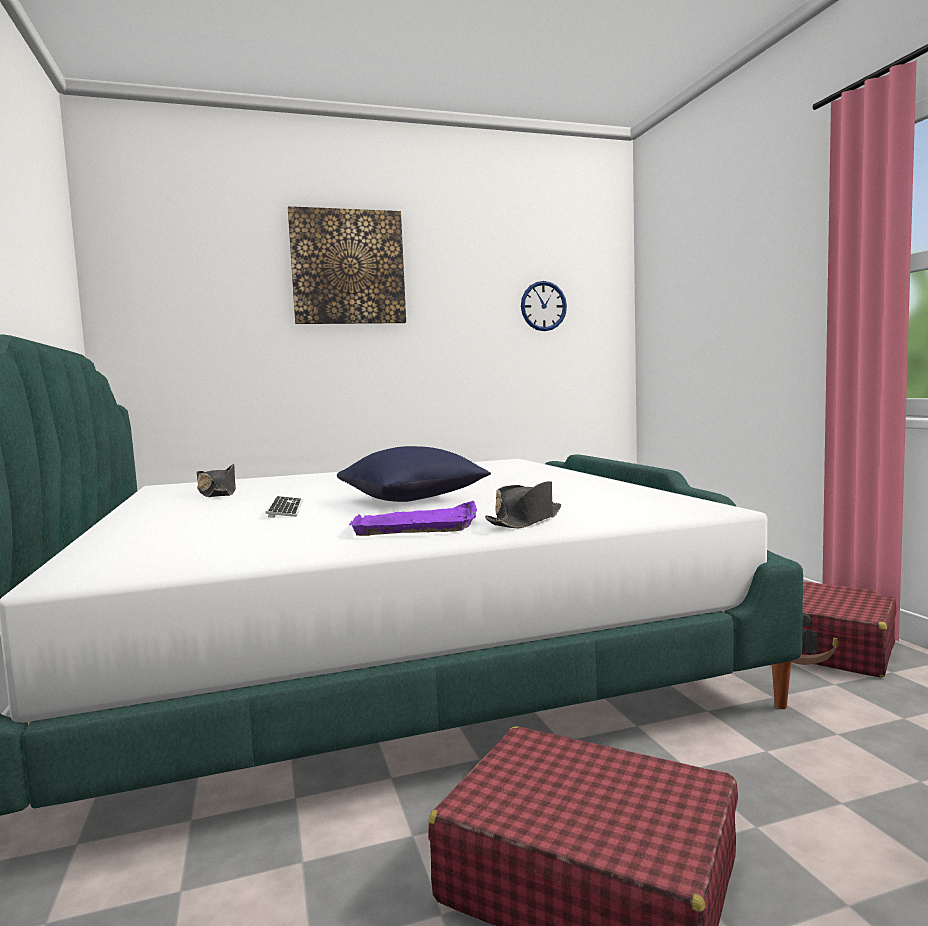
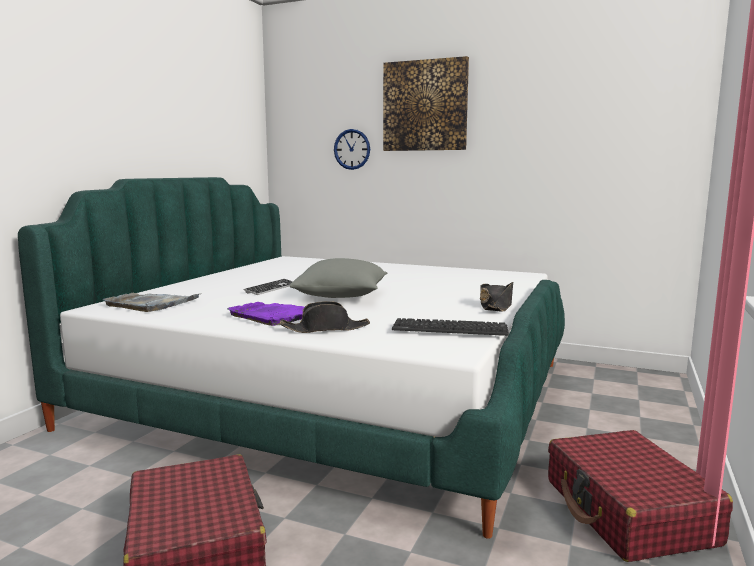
camera: 40 degrees right, 5 degrees up
black hat [197,464,236,497] -> black hat moved to [480,282,513,312]
blue pillow [337,446,491,502] -> grey pillow [290,258,388,298]
wall clock [521,281,567,331] -> wall clock moved to [334,129,370,170]
none -> grey tray [103,293,199,312]
none -> keyboard [392,318,509,336]

